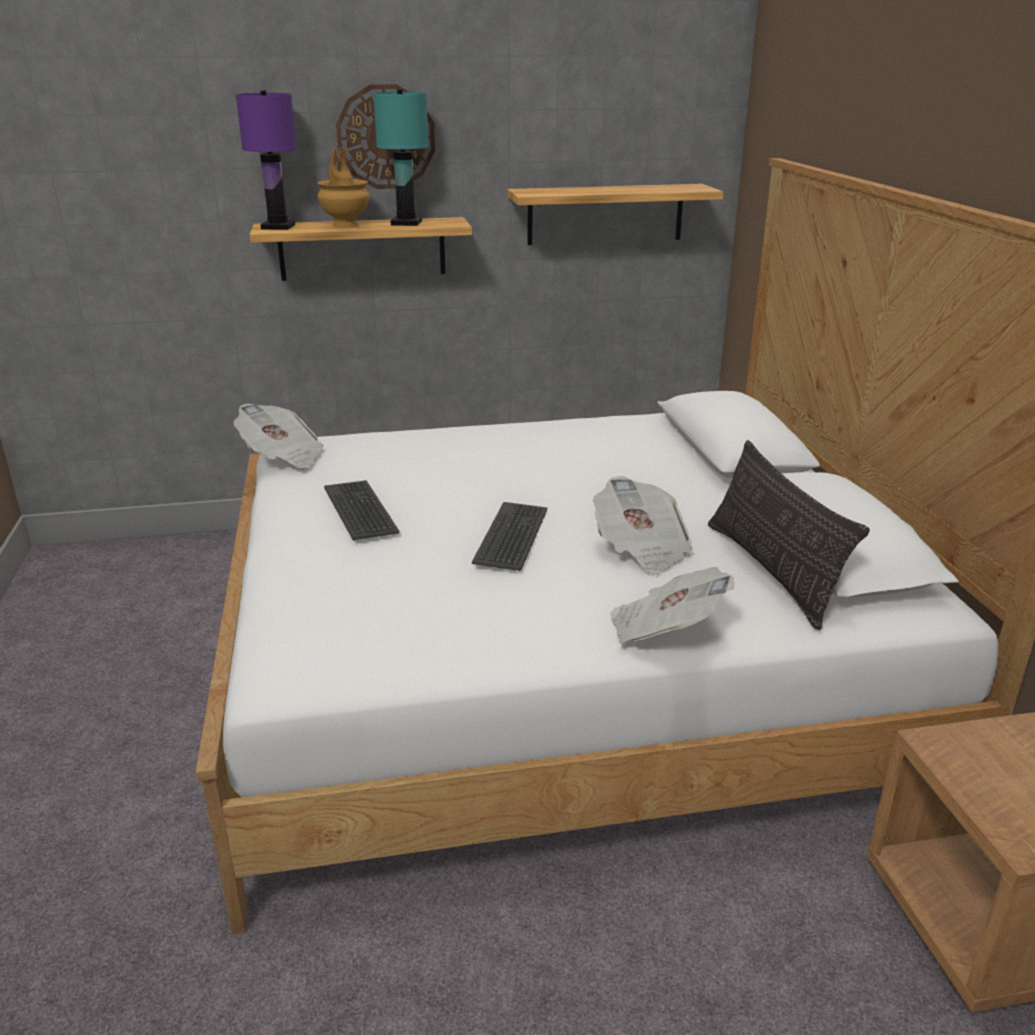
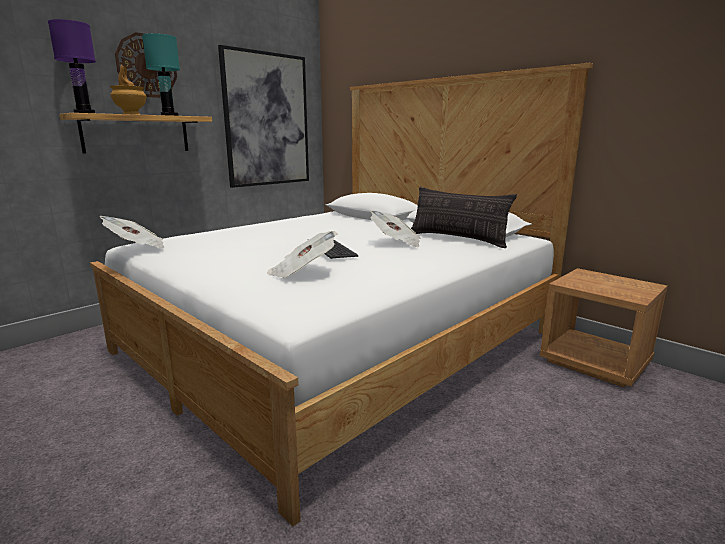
camera: 35 degrees left, 10 degrees down
keyboard [324,480,400,540] -> none
shelf [507,184,723,245] -> picture [218,45,309,188]
newspaper [610,567,734,644] -> newspaper moved to [267,231,338,278]

